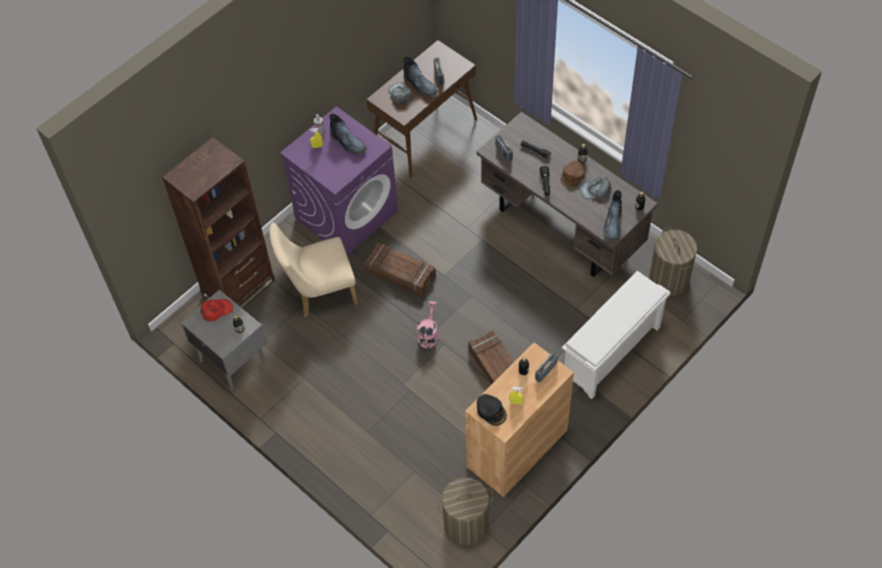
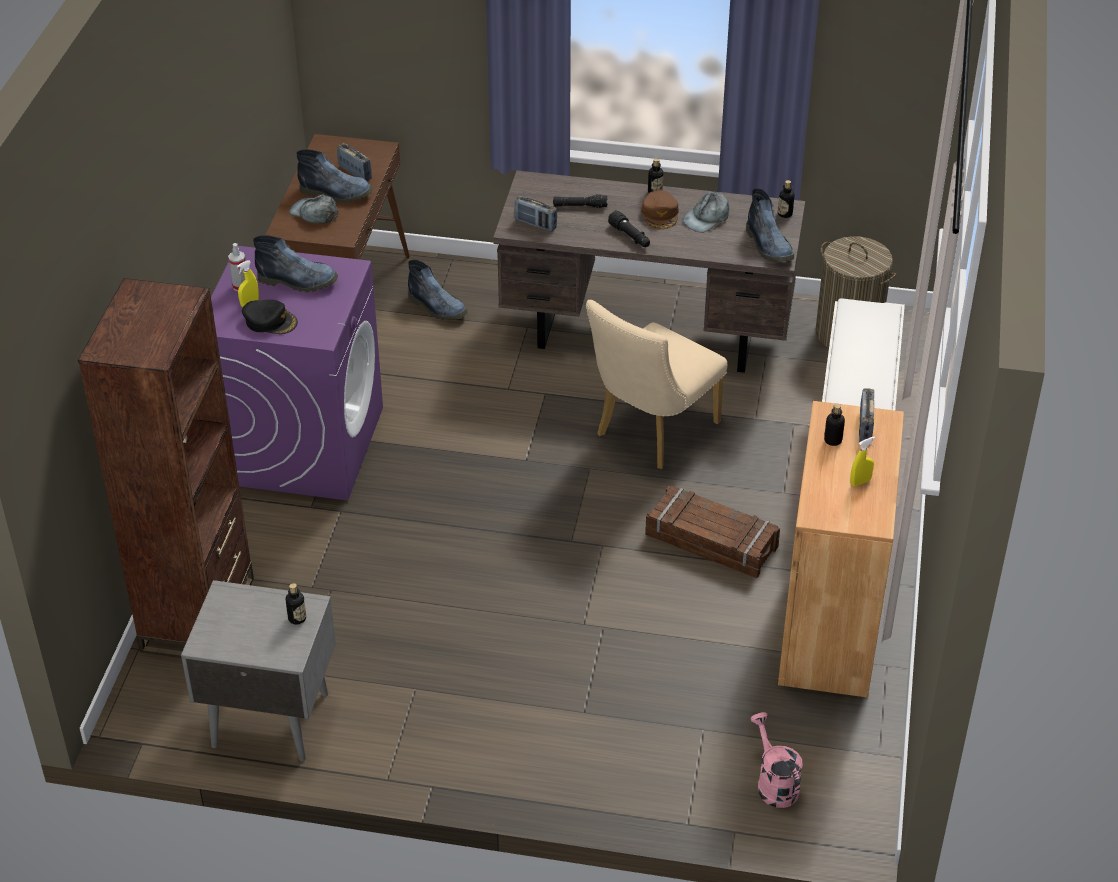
camera: 35 degrees left, 15 degrees down
red cap [200,299,233,321] -> none
beige chair [270,223,358,317] -> beige chair moved to [586,300,727,469]
crate [364,243,436,296] -> none
pink watering can [417,301,438,348] -> pink watering can moved to [750,712,803,808]
laundry basket [437,477,494,546] -> none
black cap [477,394,507,426] -> black cap moved to [242,300,298,334]
none -> boot [408,260,468,320]

